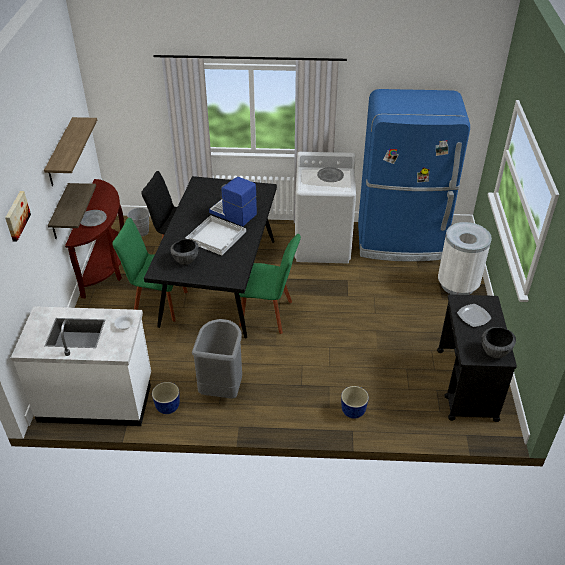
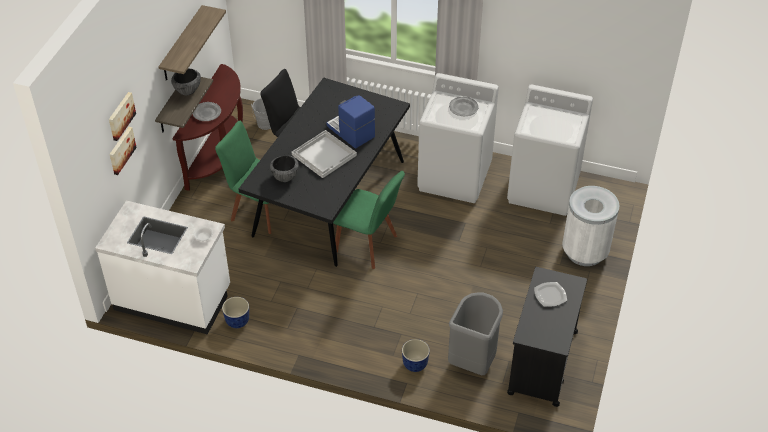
camera: 15 degrees right, 5 degrees up
grey trash can [192,319,242,399] -> grey trash can moved to [448,292,503,375]
blue fridge [358,89,470,262] -> white washing machine [507,85,593,216]
bowl [481,327,516,358] -> bowl moved to [171,69,201,95]
none -> picture [109,127,137,175]

